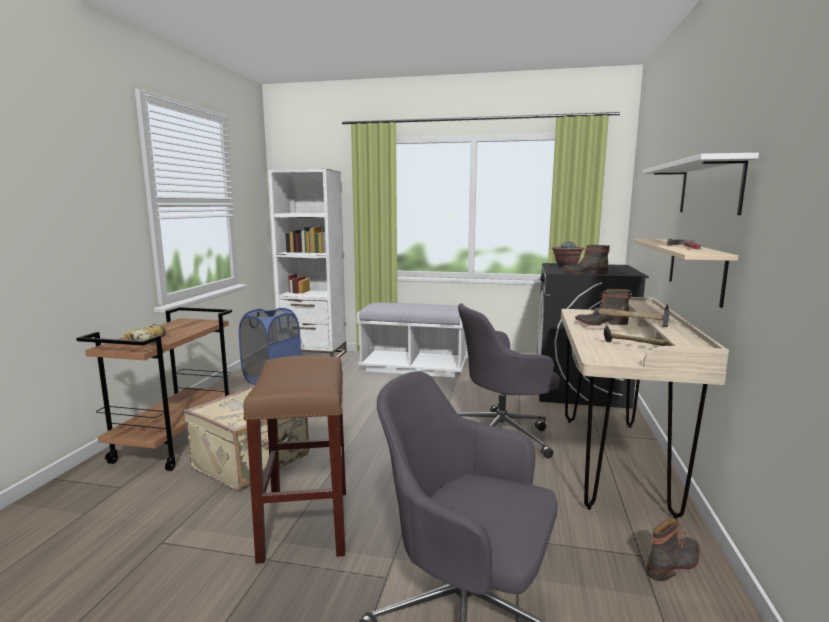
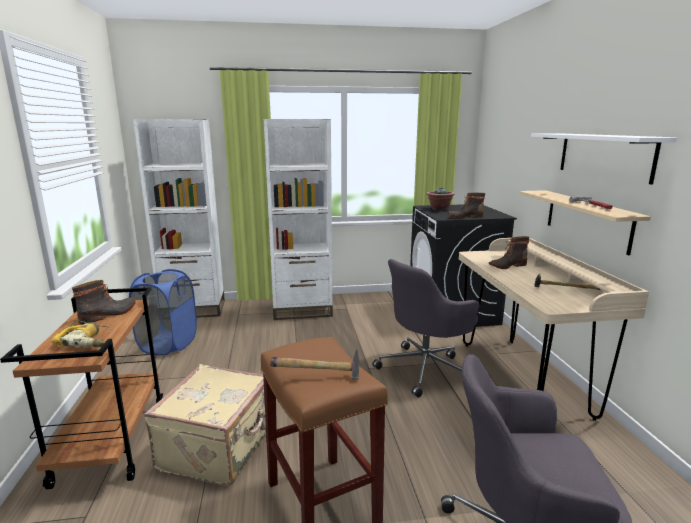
camera: 20 degrees left, 5 degrees up
white bench [357,303,467,378] -> white bookcase [264,119,333,320]
hammer [594,304,670,327] -> hammer moved to [270,348,360,380]
boot [646,518,700,581] -> boot moved to [72,280,136,324]

